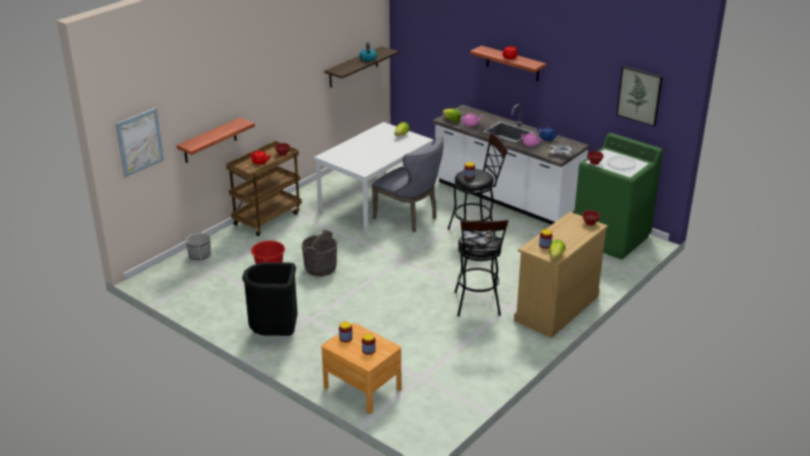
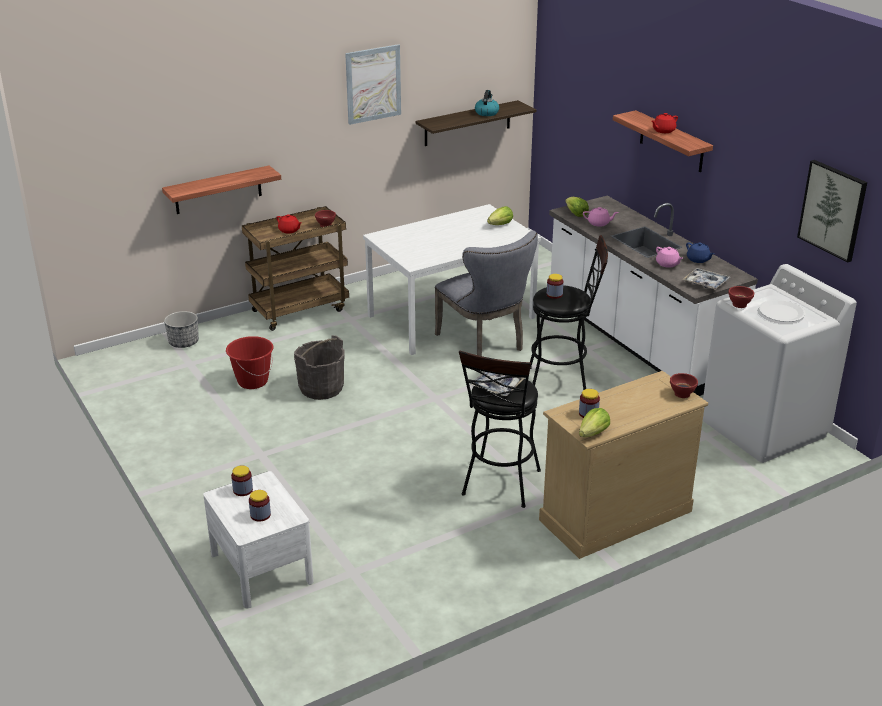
camera: 20 degrees right, 0 degrees up
picture [116,108,164,177] -> picture moved to [345,44,401,125]
black trash can [242,262,298,336] -> none
brown nightstand [321,323,401,414] -> white nightstand [203,471,314,608]
green washing machine [574,133,663,260] -> white washing machine [703,264,857,463]

